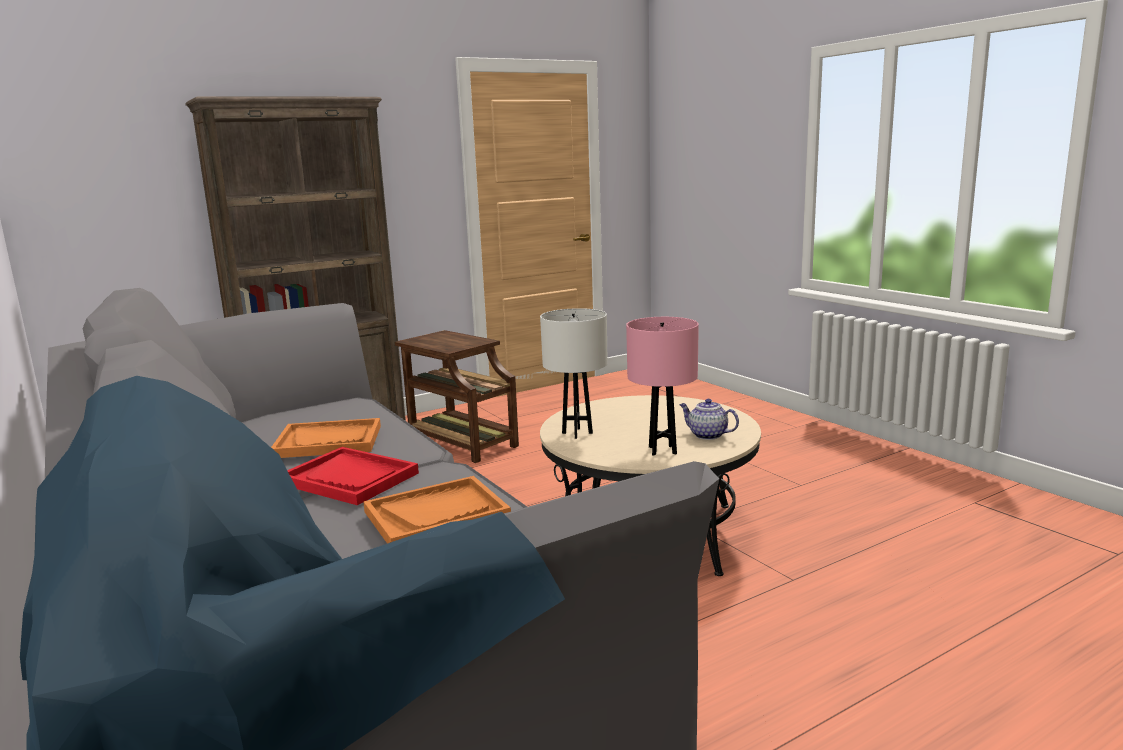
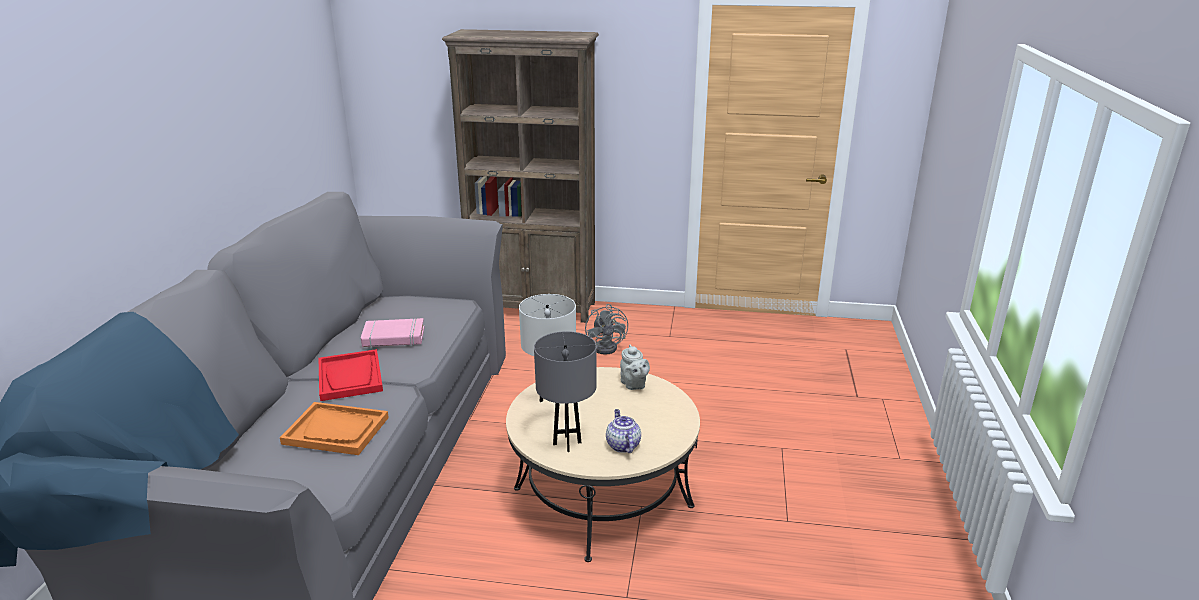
camera: 40 degrees right, 10 degrees up
orange tray [271,418,381,458] -> pink book [361,318,424,348]
brown side table [395,330,519,463] -> grey fan [585,304,628,355]
pink table lamp [626,317,699,456] -> grey table lamp [534,331,597,452]
none -> grey teapot [620,344,650,390]

